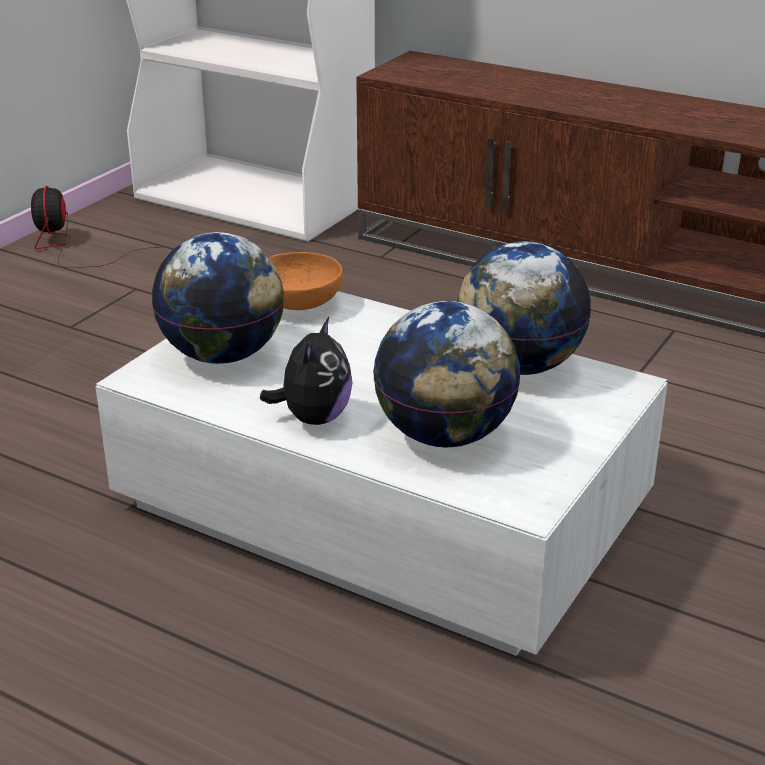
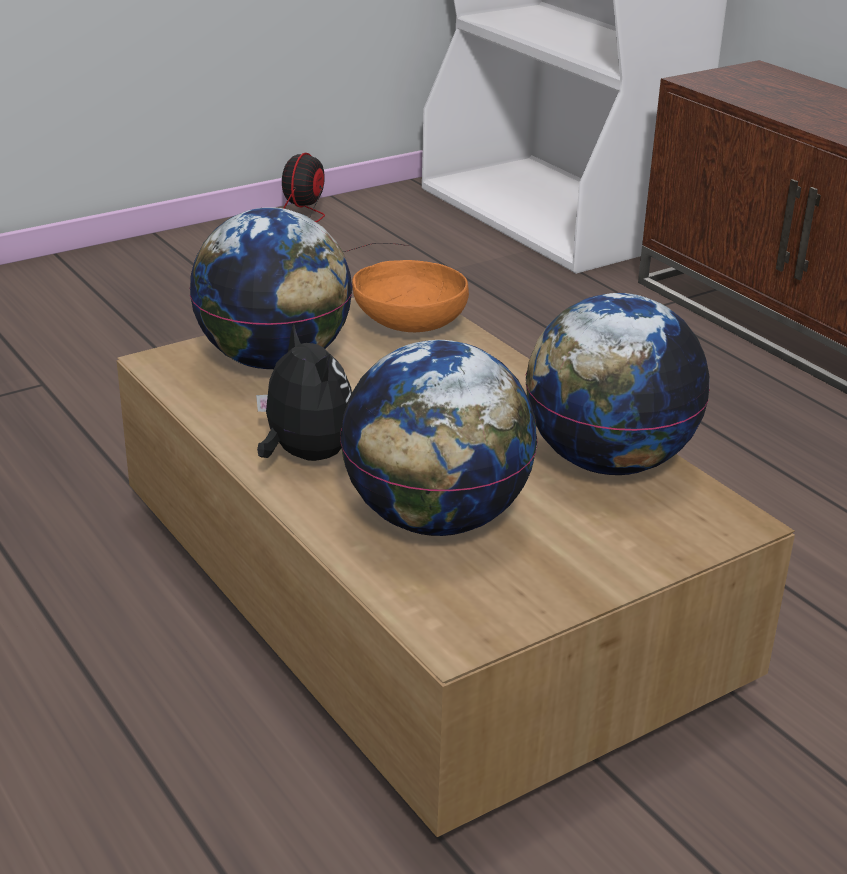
camera: 25 degrees right, 0 degrees up
white coffee table [95,291,668,656] -> brown coffee table [116,297,795,837]
plush toy [260,317,353,425] -> plush toy turned 75 degrees counterclockwise [256,324,352,461]

